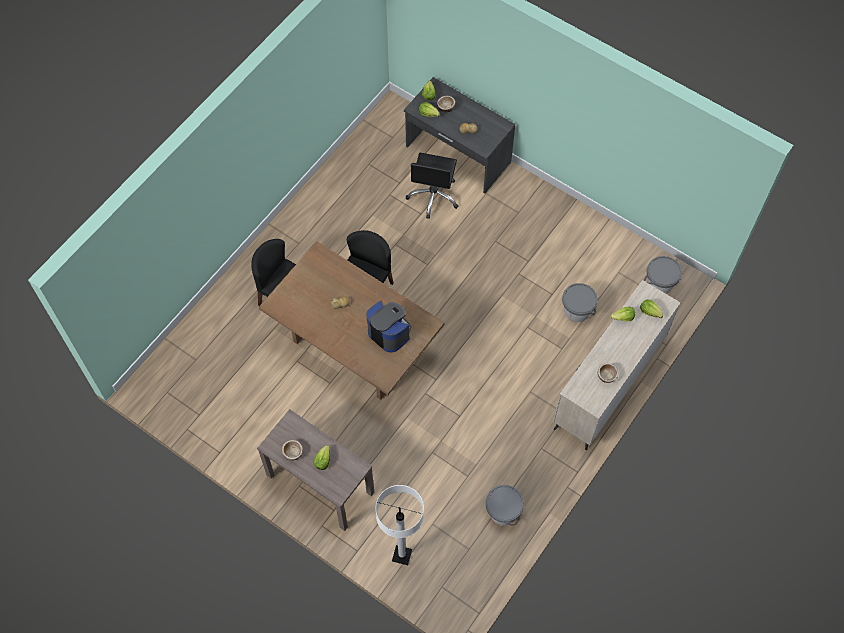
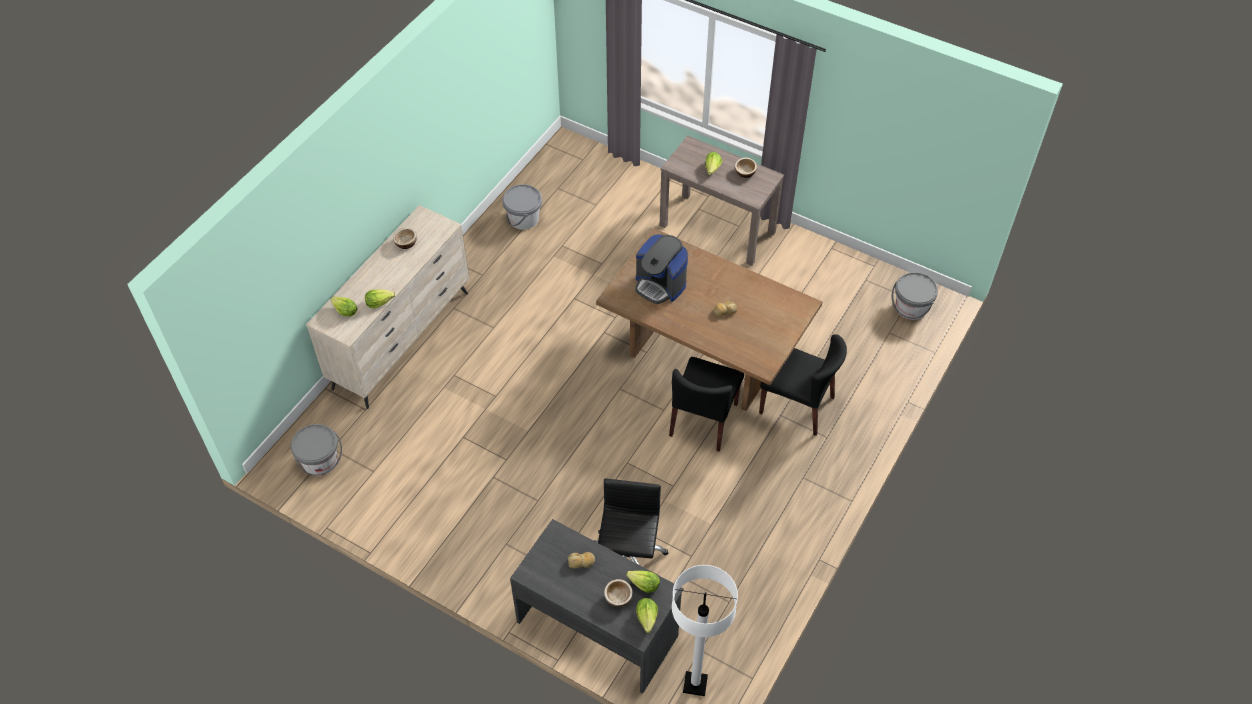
camera: 175 degrees right, 10 degrees down
white floor lamp [376,485,424,565] -> white floor lamp moved to [672,565,738,696]
grey bucket [562,283,598,322] -> grey bucket moved to [892,272,938,320]

